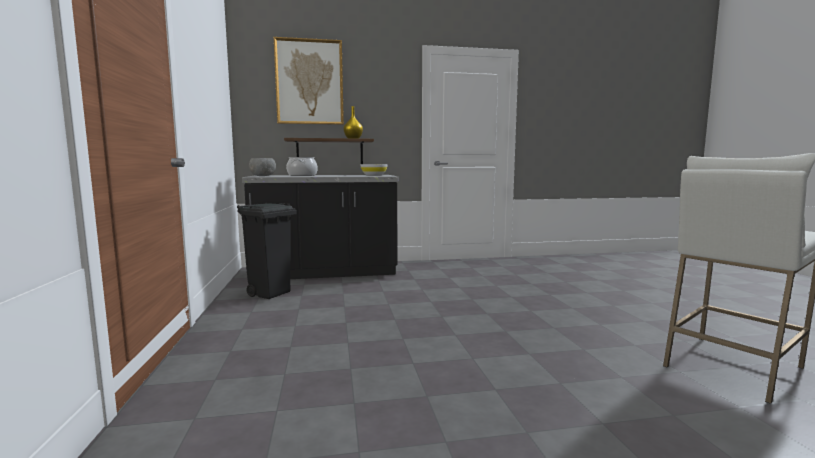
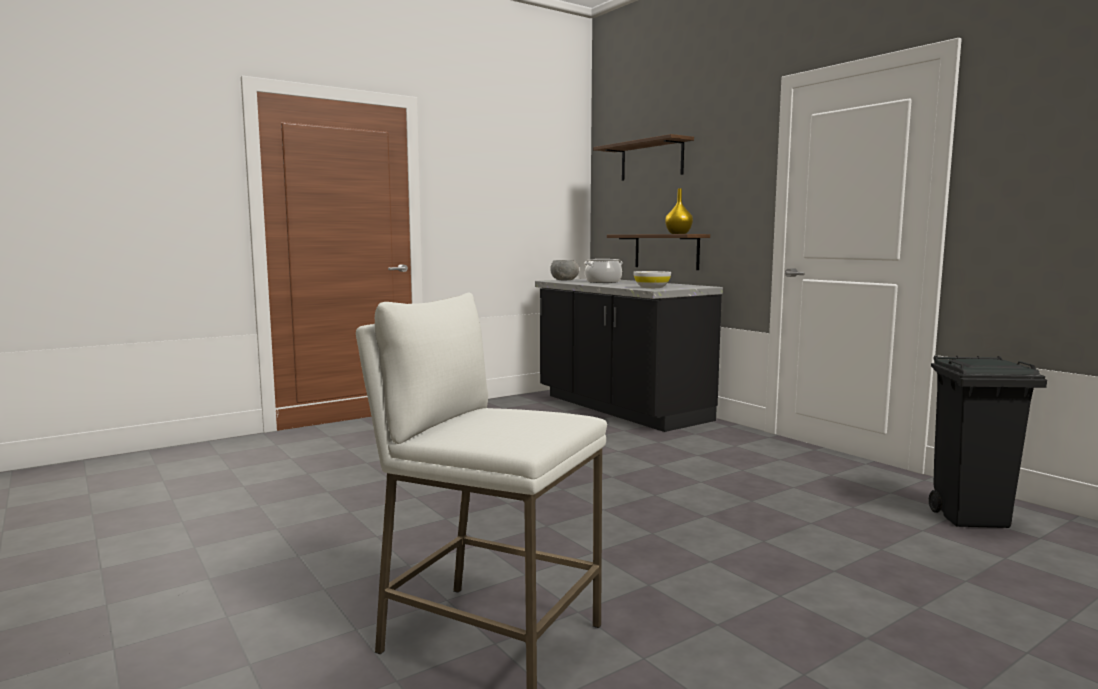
camera: 65 degrees right, 0 degrees up
black trash can [237,203,297,299] -> black trash can moved to [928,355,1047,528]
picture [274,37,344,125] -> shelf [593,134,694,181]

